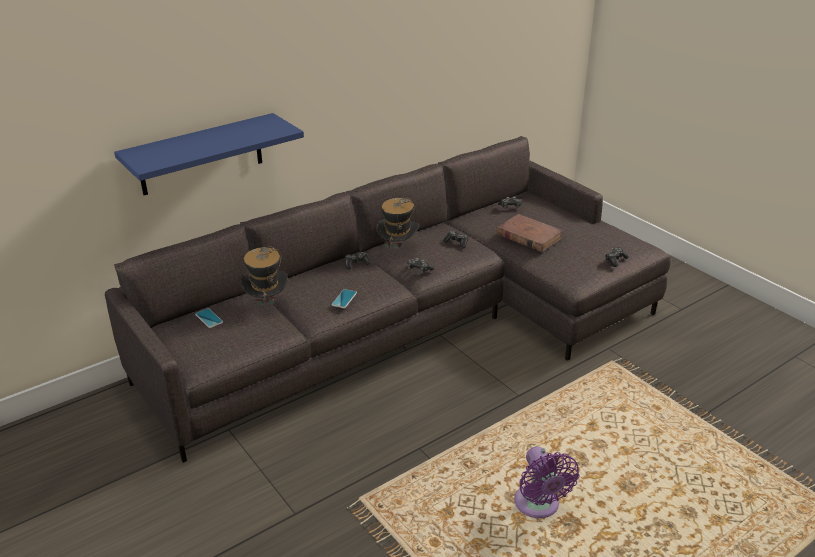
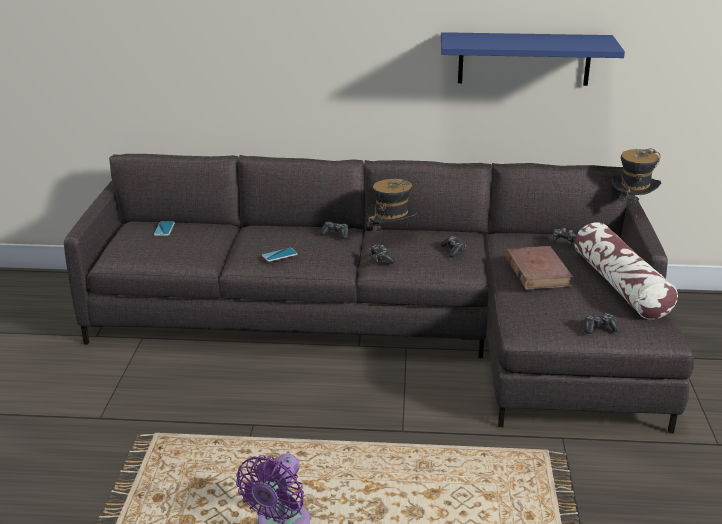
camera: 40 degrees right, 5 degrees down
blue shelf [114,113,304,195] -> blue shelf moved to [441,32,625,86]
hat [241,246,288,307] -> hat moved to [611,149,661,217]
none -> pillow [574,222,678,319]

